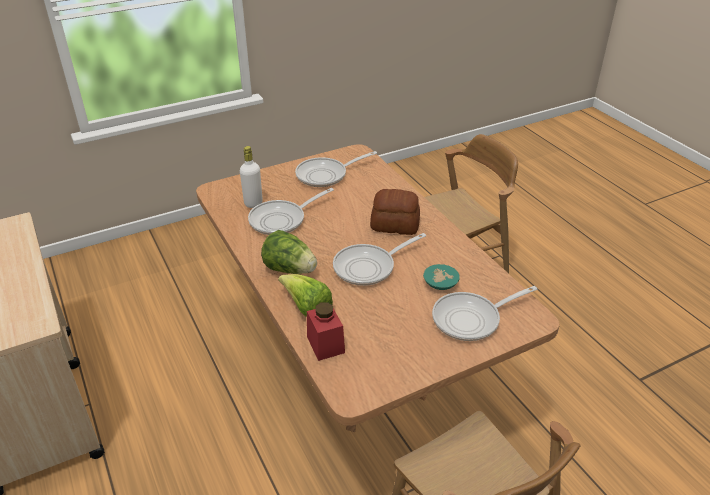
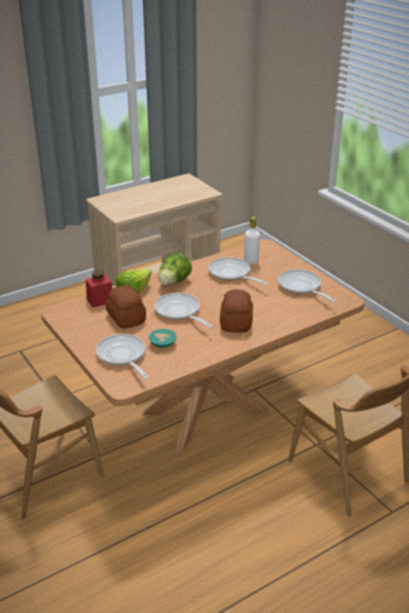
camera: 85 degrees right, 5 degrees down
none -> bread [106,285,146,328]

